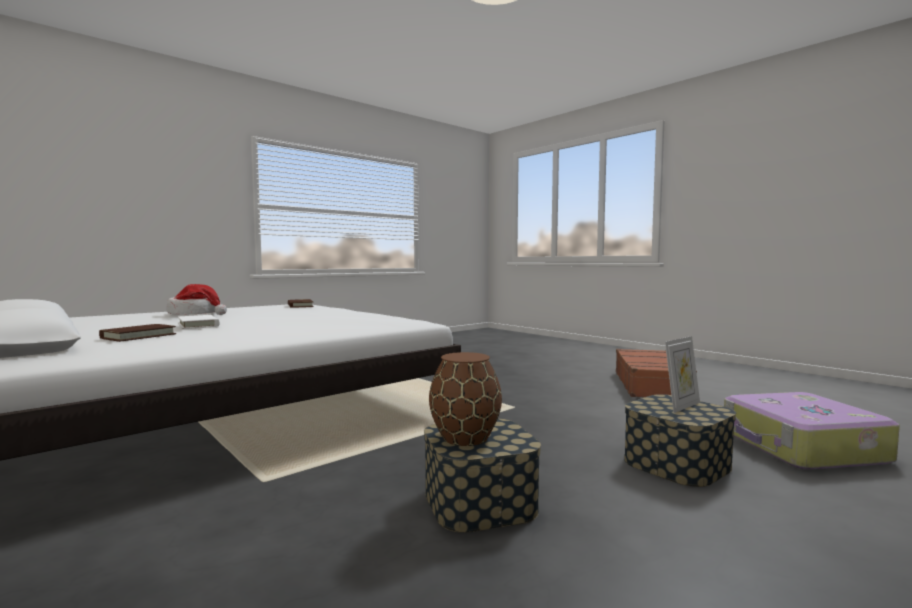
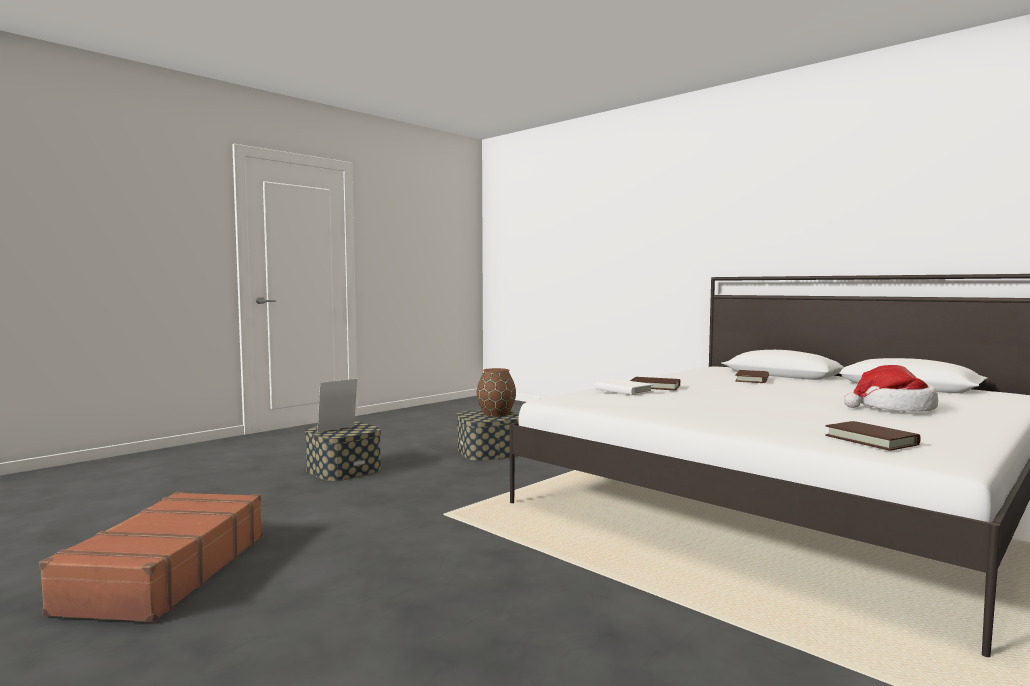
camera: 175 degrees right, 0 degrees up
white book [178,315,220,329] -> white book moved to [595,379,653,395]
suitcase [724,392,900,470] -> none
none -> brown book [630,377,680,390]

